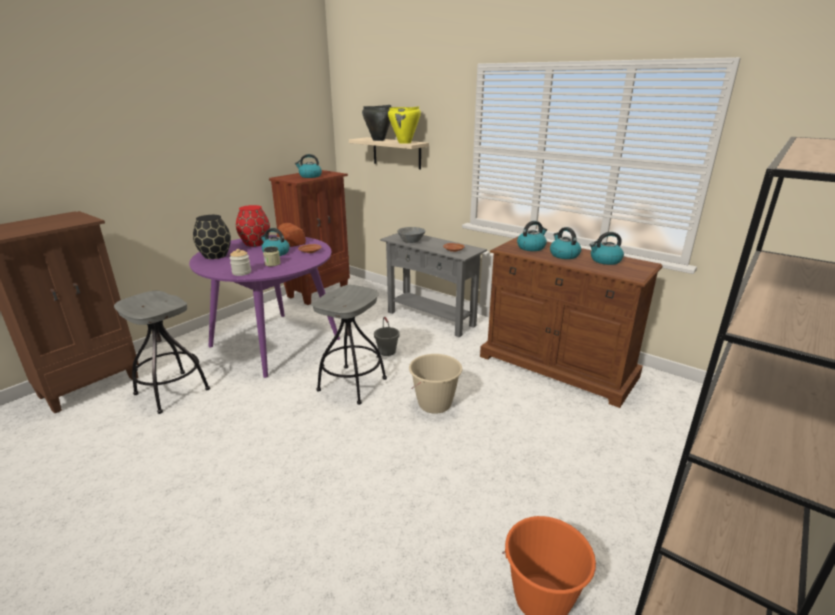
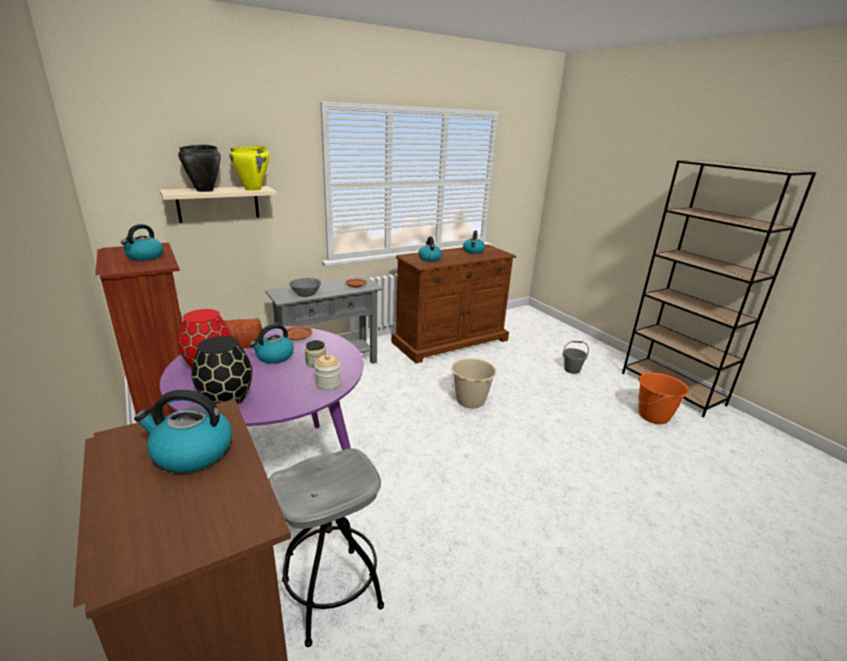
camera: 70 degrees left, 0 degrees up
grey stool [312,285,387,405] -> none
grey bucket [374,317,400,356] -> grey bucket moved to [562,341,589,374]
kettle [550,227,581,259] -> kettle moved to [134,390,232,473]

